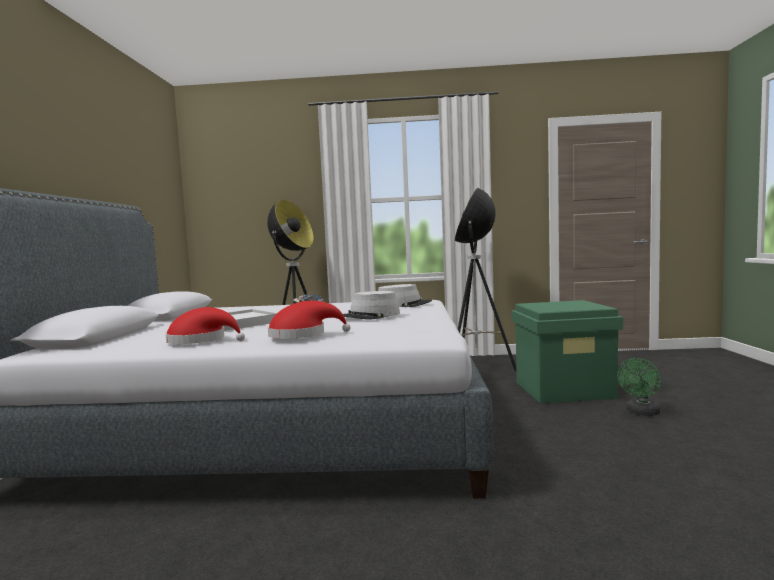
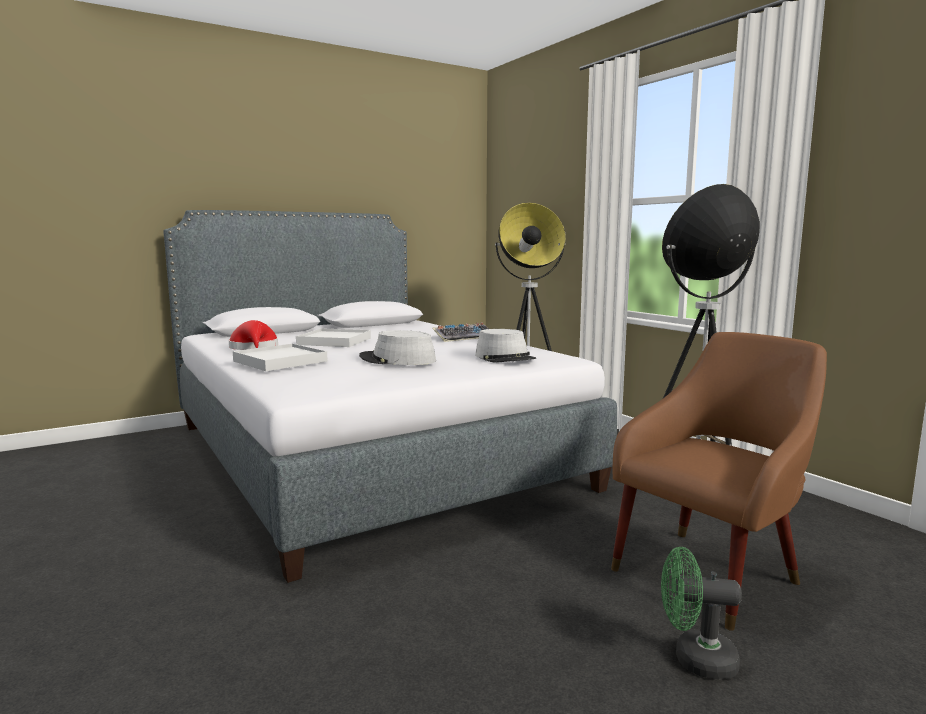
camera: 55 degrees right, 5 degrees up
red hat [268,301,351,339] -> white tray [233,344,328,371]
green storage box [512,300,623,403] -> brown armchair [611,332,827,631]

